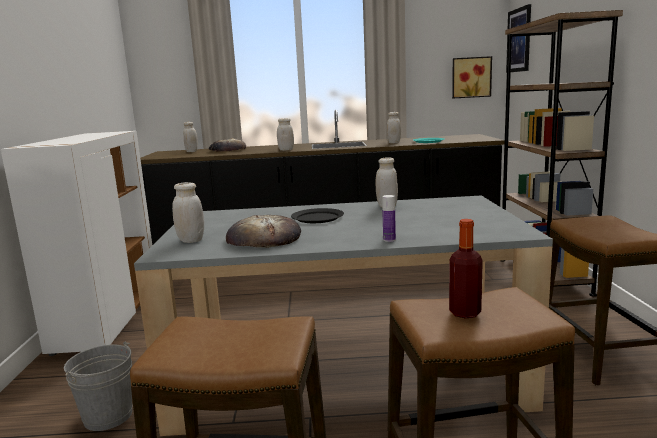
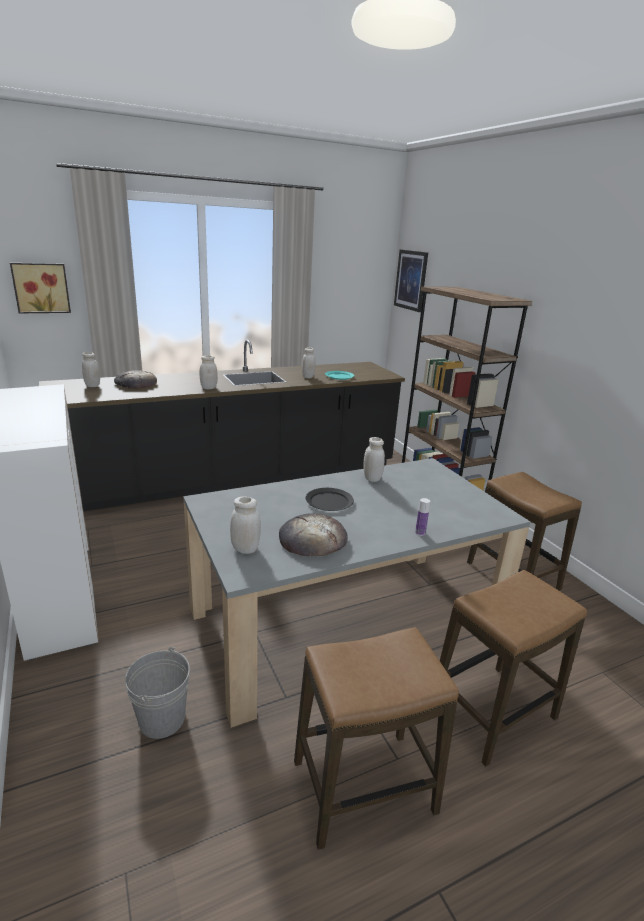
camera: 25 degrees left, 10 degrees up
bottle [449,219,483,319] -> none
picture [452,56,492,98] -> picture moved to [10,263,71,313]

